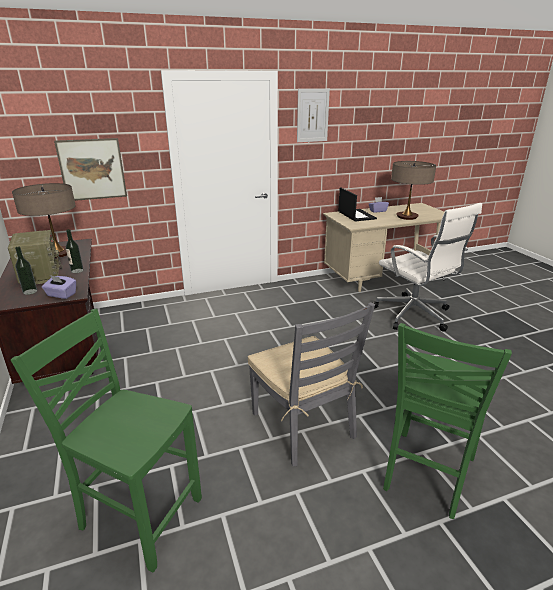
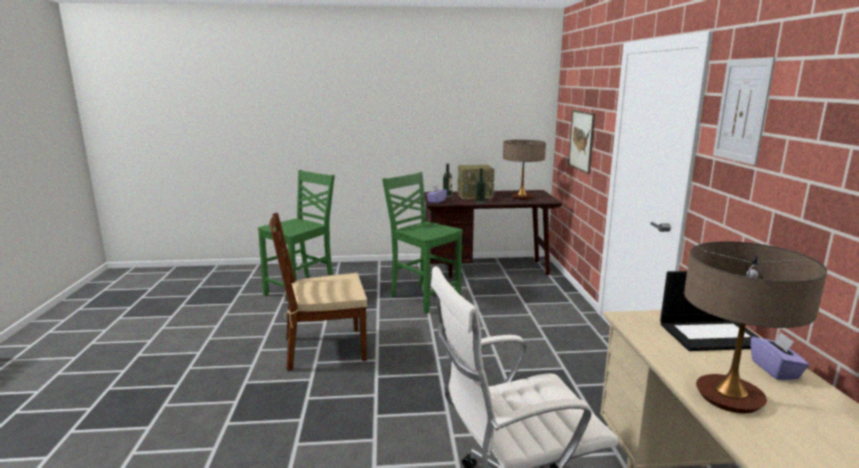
camera: 105 degrees right, 10 degrees down
grey chair [248,302,375,467] -> brown chair [269,213,367,371]
green chair [383,323,512,519] -> green chair moved to [382,172,462,314]

